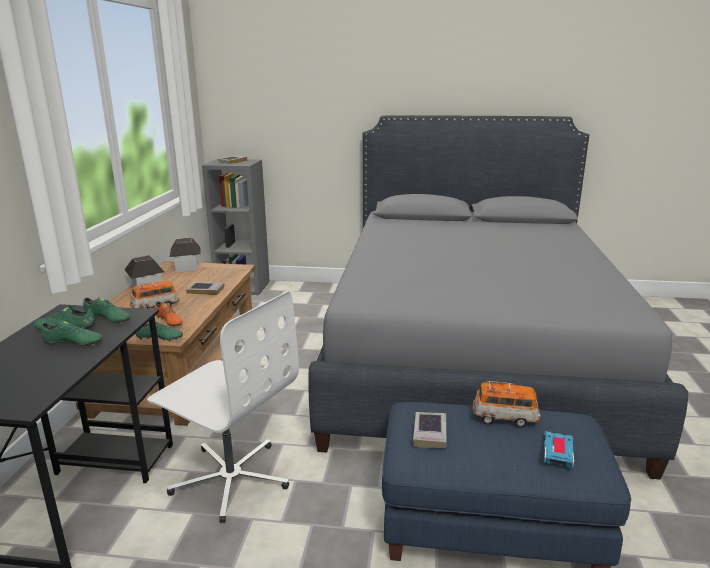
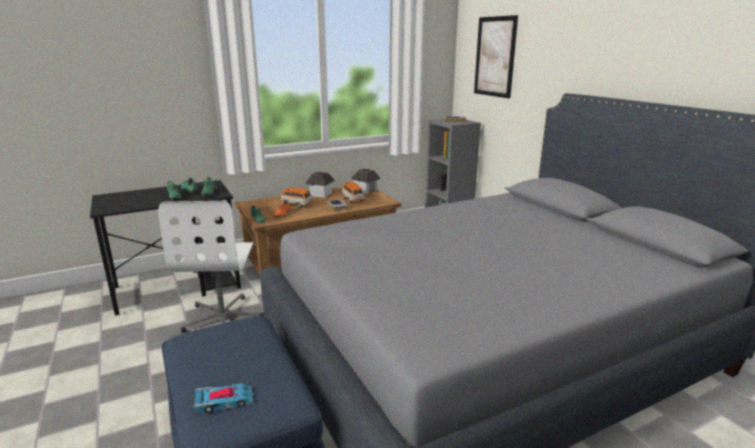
camera: 55 degrees right, 0 degrees up
book [413,412,447,448] -> none
toy car [473,381,540,428] -> toy car moved to [342,181,365,203]
none -> picture [474,15,518,98]

